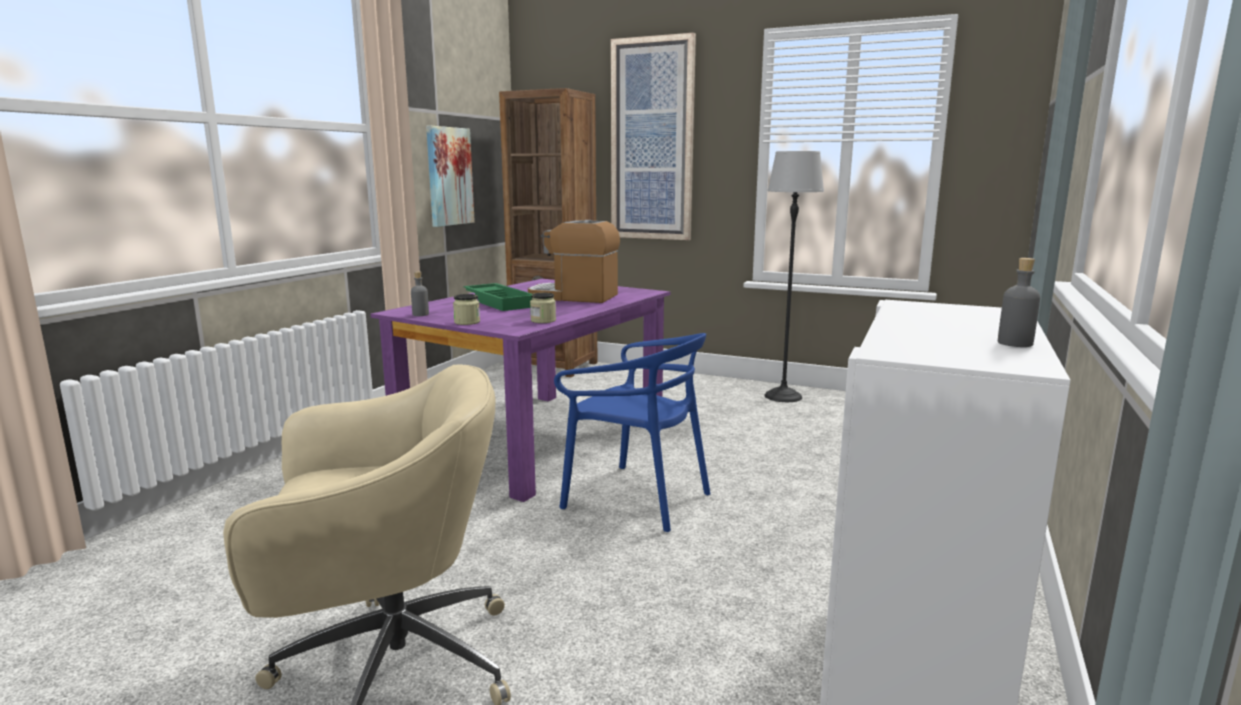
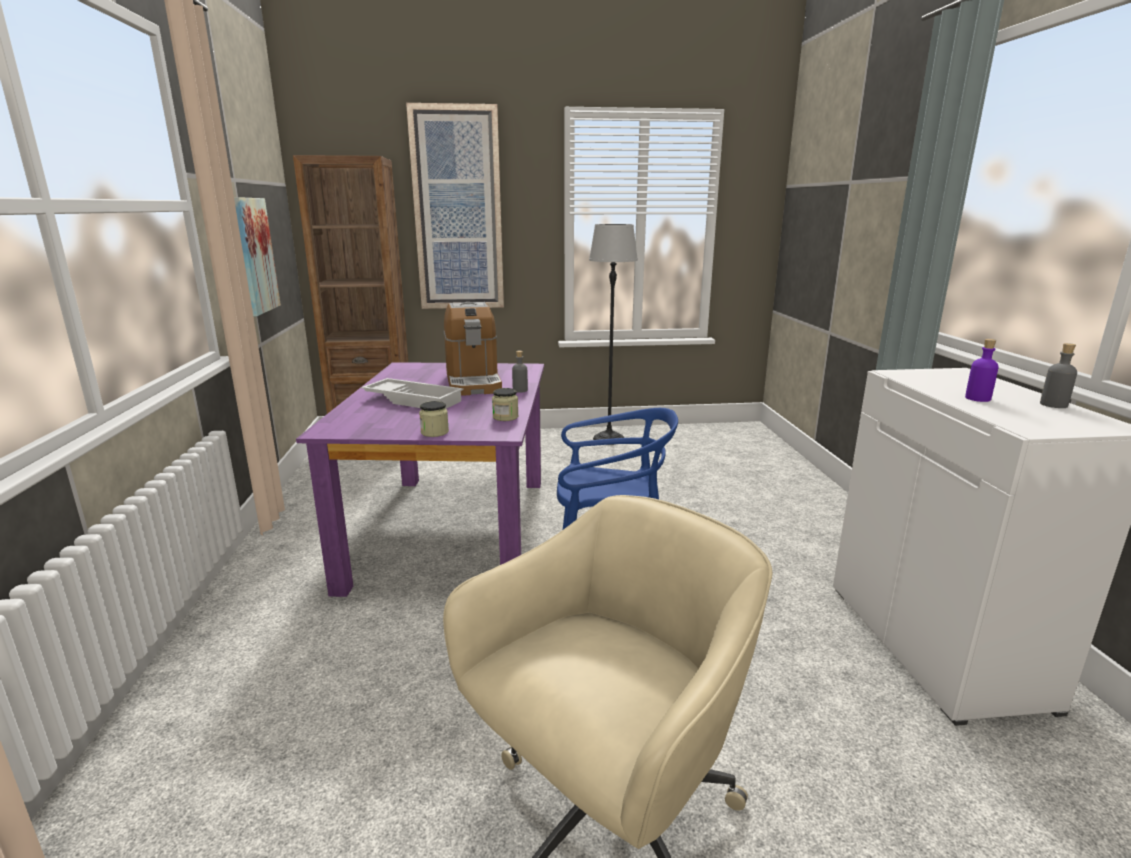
camera: 30 degrees left, 5 degrees up
grey bottle [411,271,429,316] -> grey bottle moved to [512,351,528,393]
green tray [463,283,532,311] -> white tray [361,378,464,408]
coffee machine [528,220,620,303] -> coffee machine turned 90 degrees counterclockwise [444,302,502,396]
none -> purple bottle [965,339,999,402]

